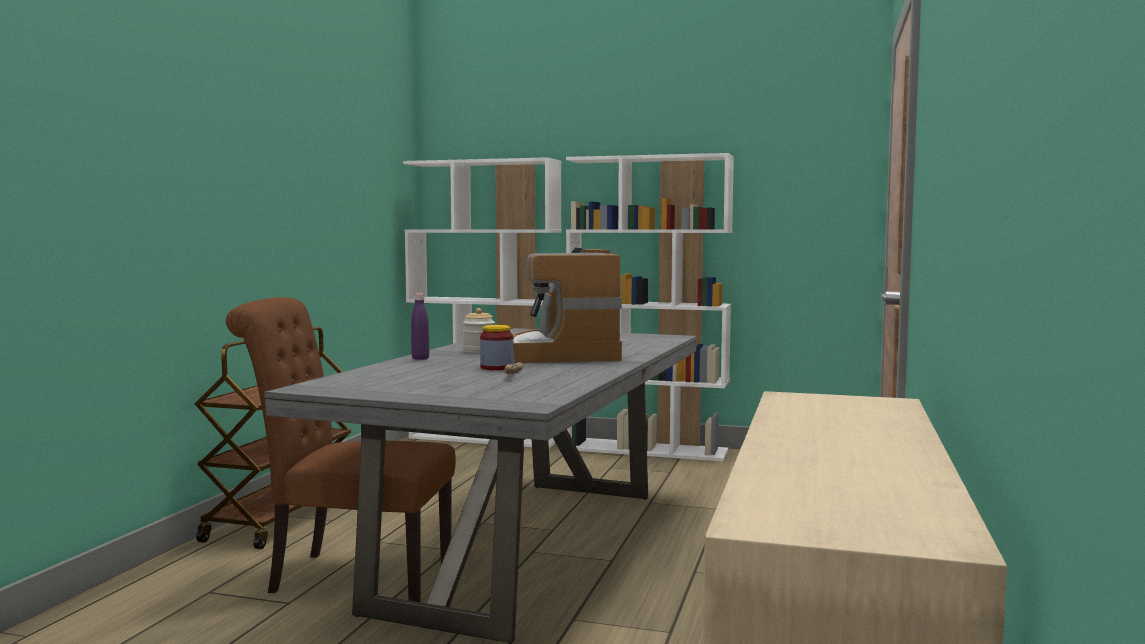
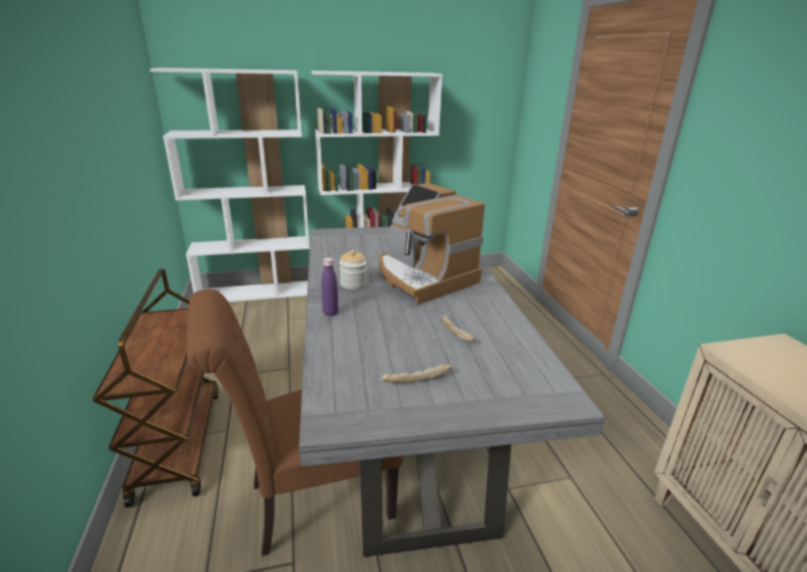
camera: 30 degrees left, 20 degrees up
jar [480,325,513,370] -> none
none -> bread [382,364,451,383]

